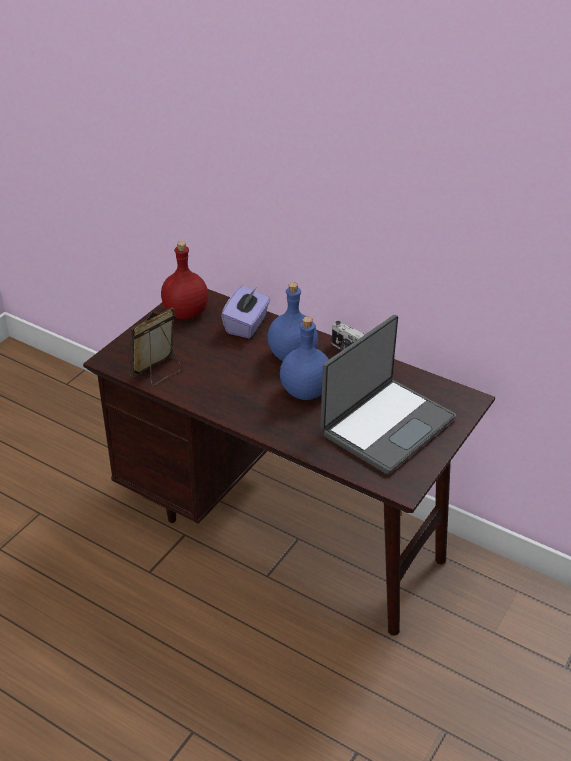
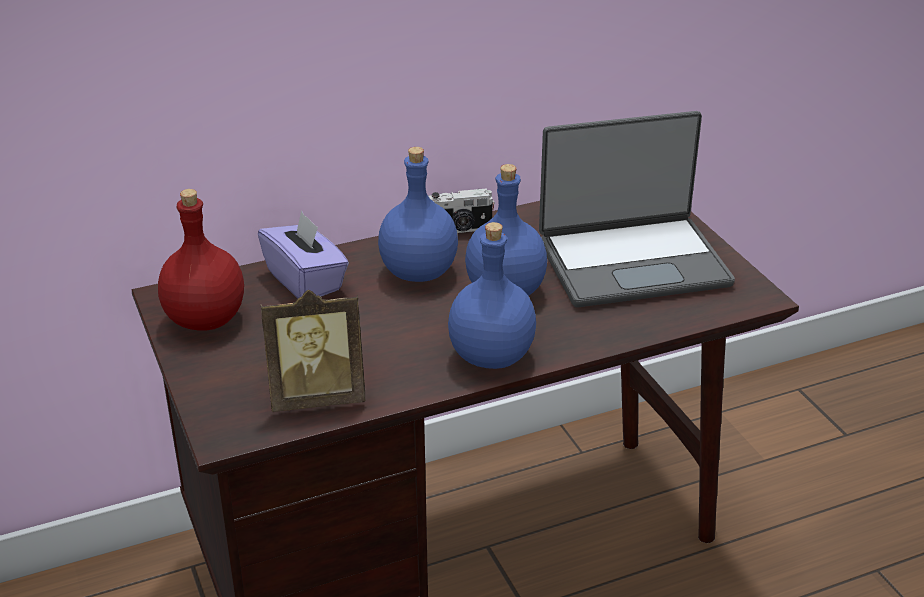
camera: 55 degrees left, 5 degrees down
picture frame [130,308,182,386] -> picture frame turned 90 degrees counterclockwise [261,290,366,412]
laptop [320,315,456,475] -> laptop turned 90 degrees clockwise [539,111,735,307]
none -> blue bottle [448,222,536,369]

